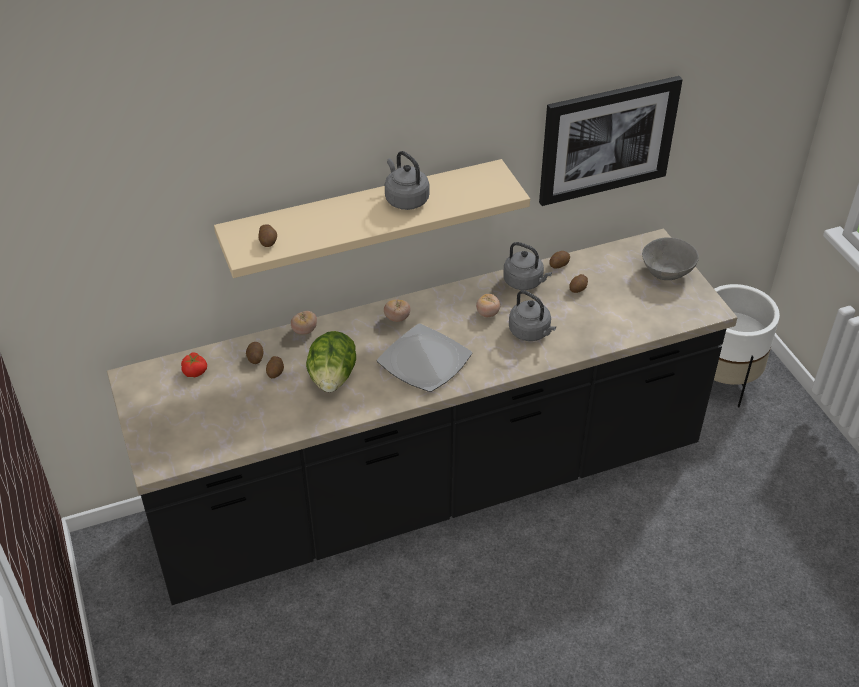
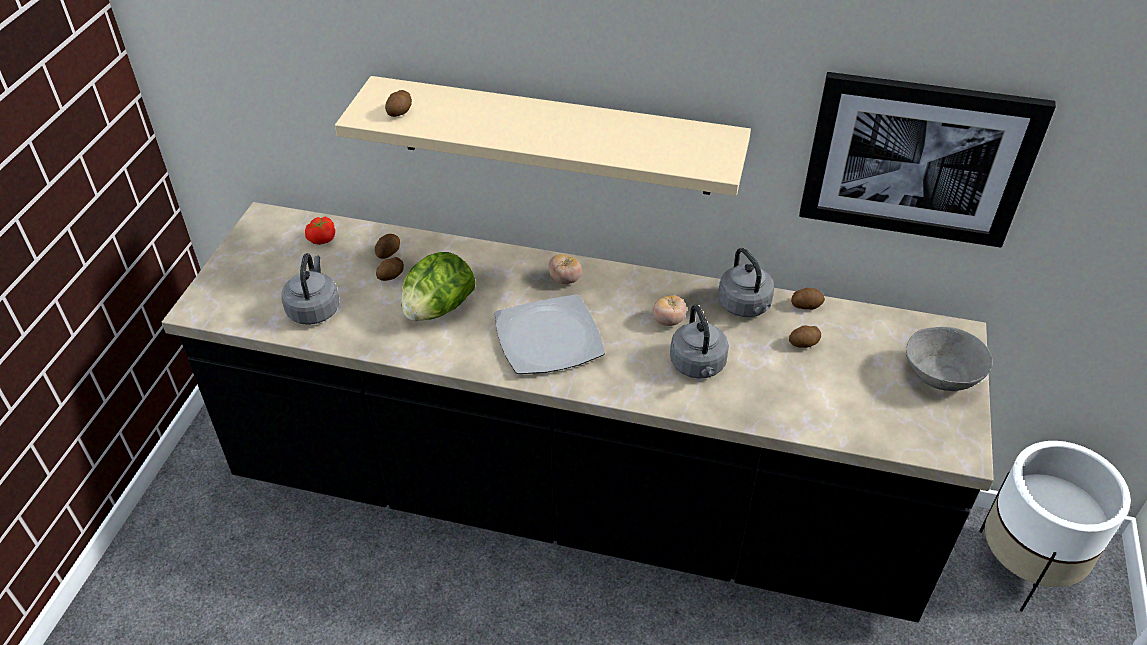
camera: 35 degrees right, 0 degrees up
tomato [291,311,317,335] -> none
grey kettle [385,151,429,210] -> grey kettle moved to [282,253,339,325]

